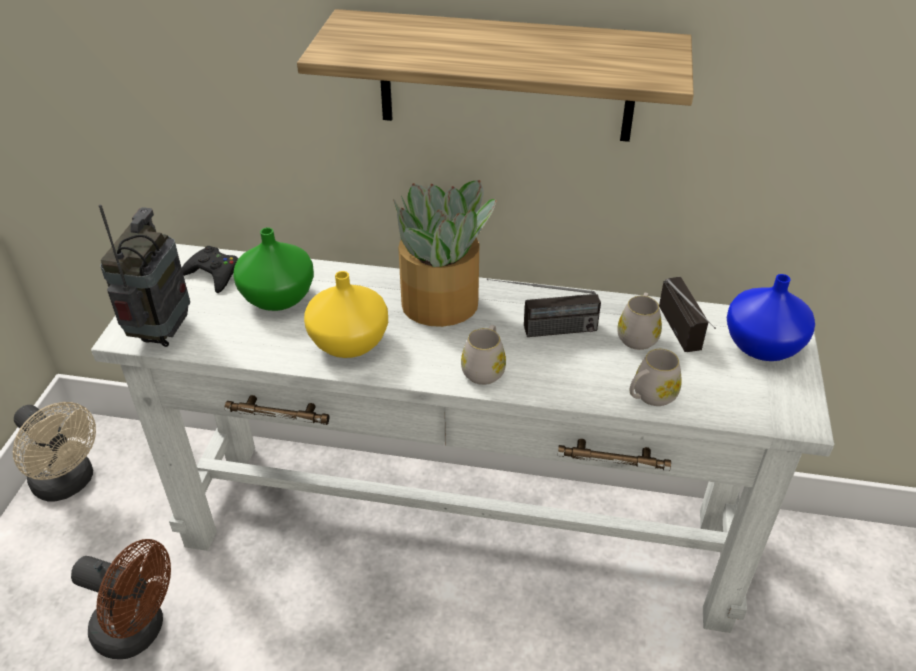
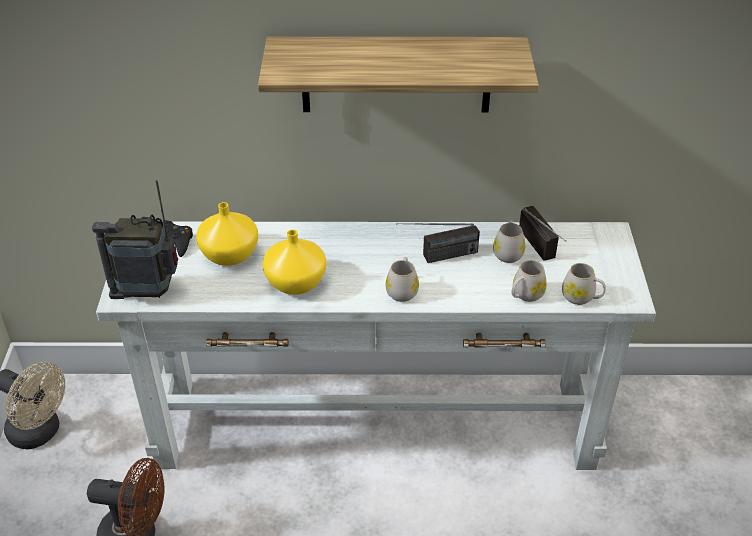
camera: 10 degrees left, 0 degrees up
radio [99,205,190,347] -> radio turned 90 degrees counterclockwise [92,180,178,299]
green vase [233,228,314,311] -> yellow vase [196,202,258,266]
potted plant [393,180,497,327] -> none
blue vase [727,274,815,361] -> none
none -> white mug [562,263,606,305]

